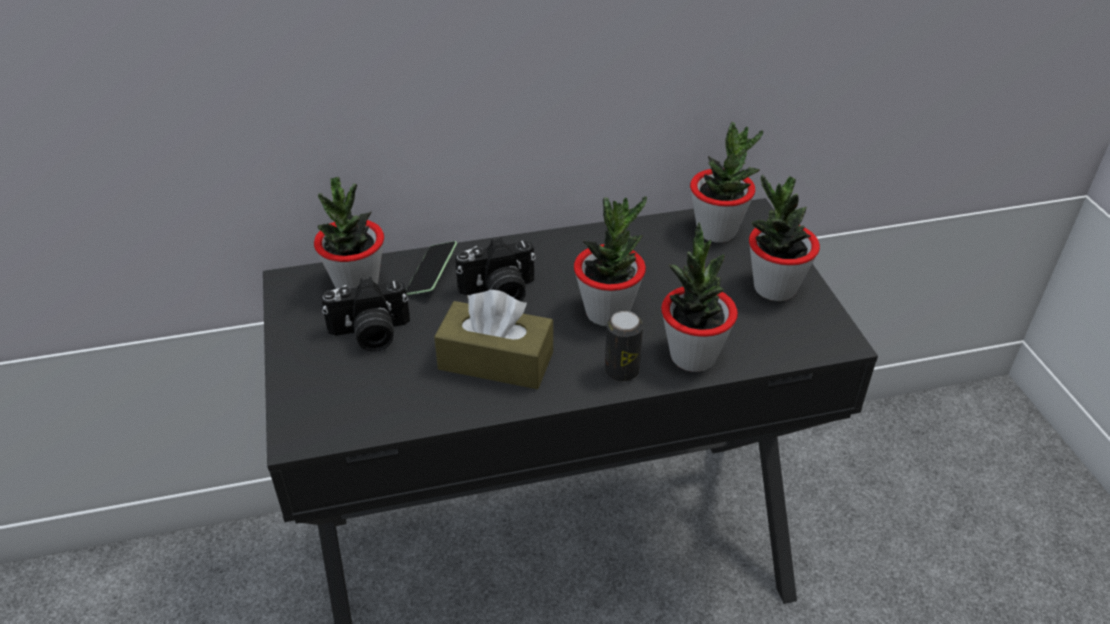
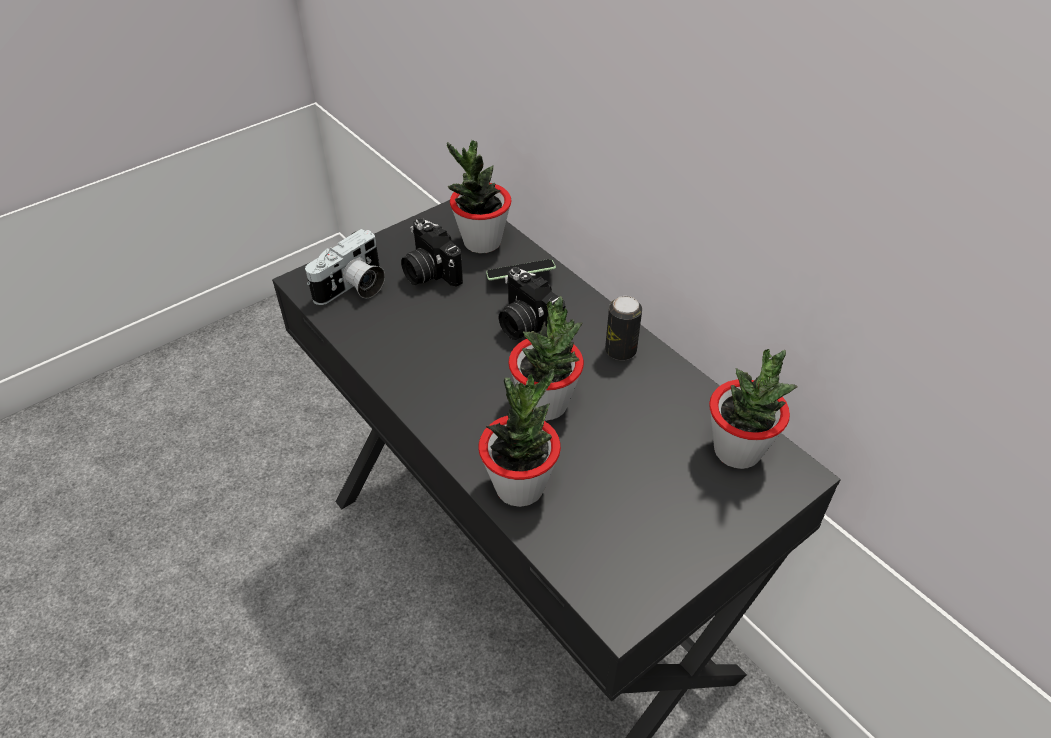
camera: 65 degrees right, 5 degrees up
brown tissue box [434,290,553,389] -> none
can [605,311,643,382] -> can moved to [605,296,642,360]
potted plant [749,175,820,301] -> none
none -> camera [305,229,385,305]

